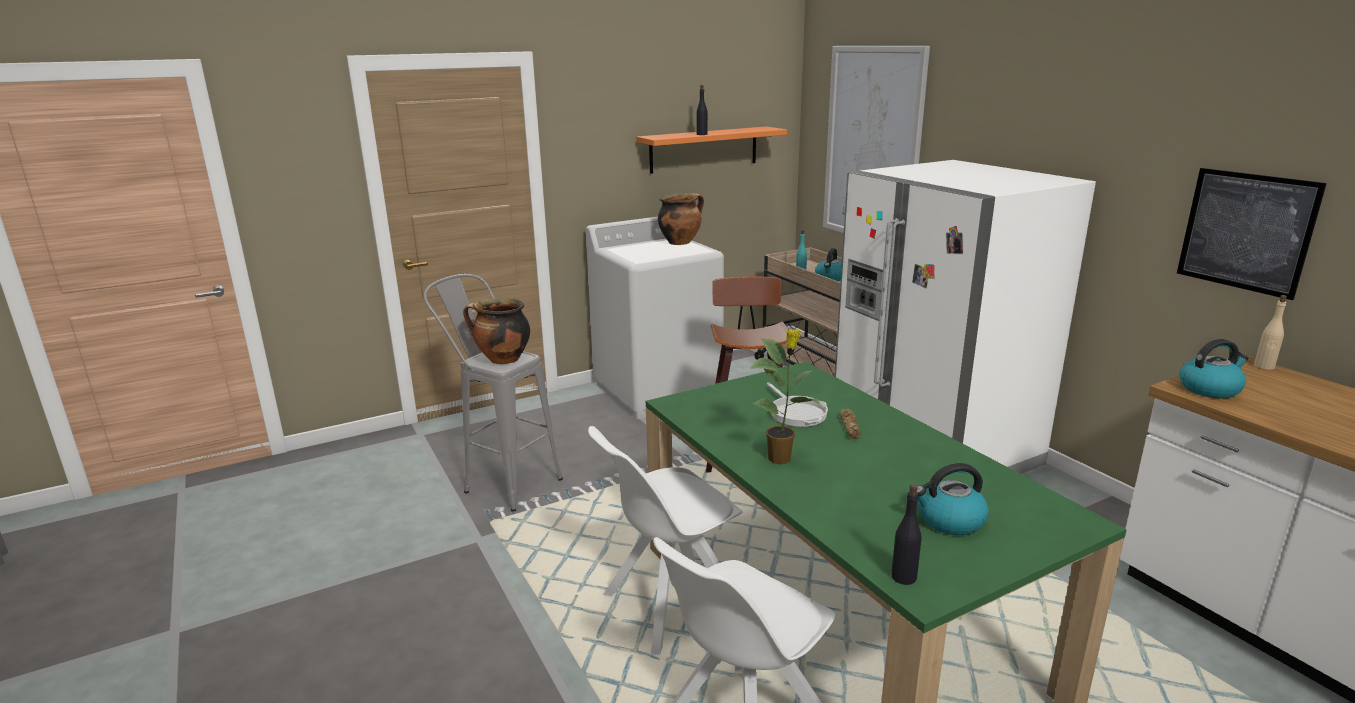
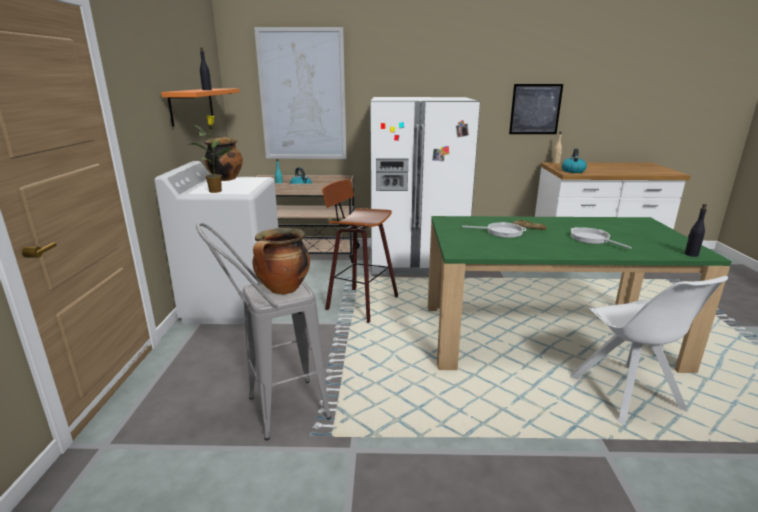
camera: 60 degrees left, 0 degrees up
white chair [588,426,743,655] -> none
potted plant [751,329,820,464] -> potted plant moved to [187,115,233,193]
kettle [917,463,989,535] -> none
none -> frying pan [571,227,632,249]

